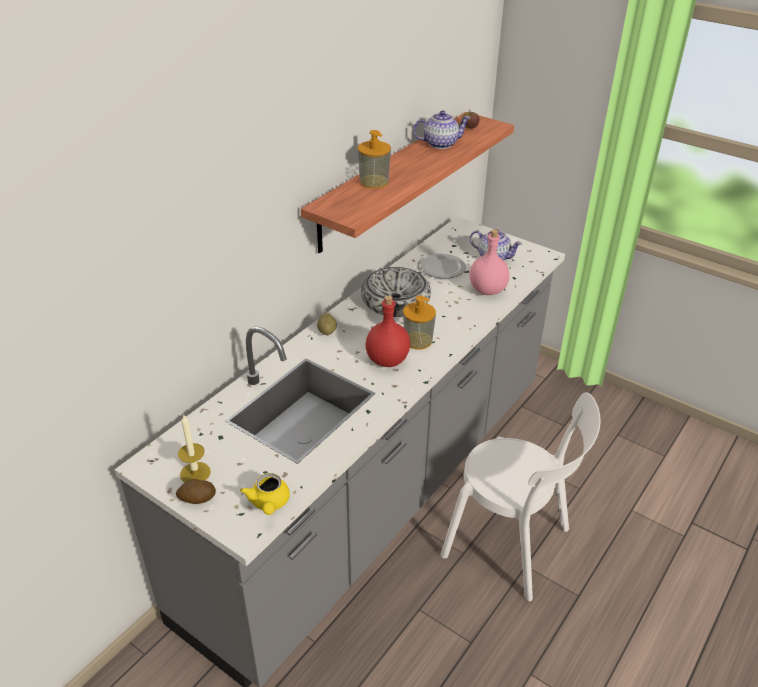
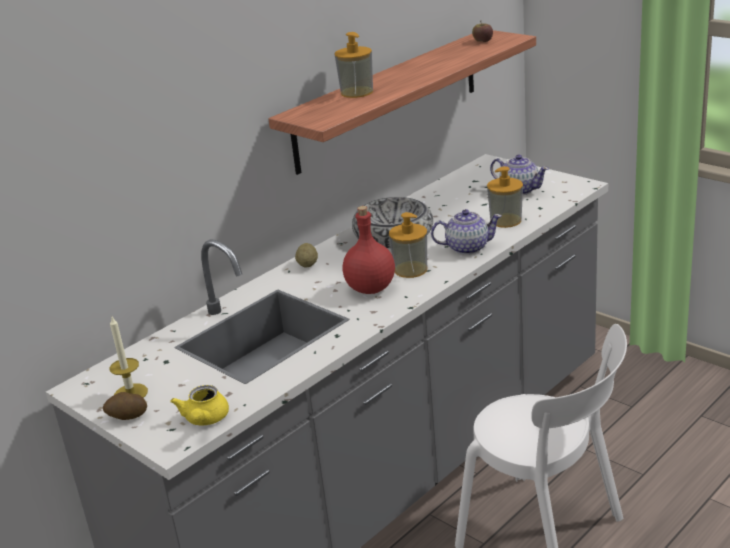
camera: 10 degrees right, 10 degrees down
teapot [413,111,471,149] -> teapot moved to [431,209,502,255]
plate [421,254,466,279] -> none
pink bottle [470,229,509,295] -> soap dispenser [487,166,523,228]

